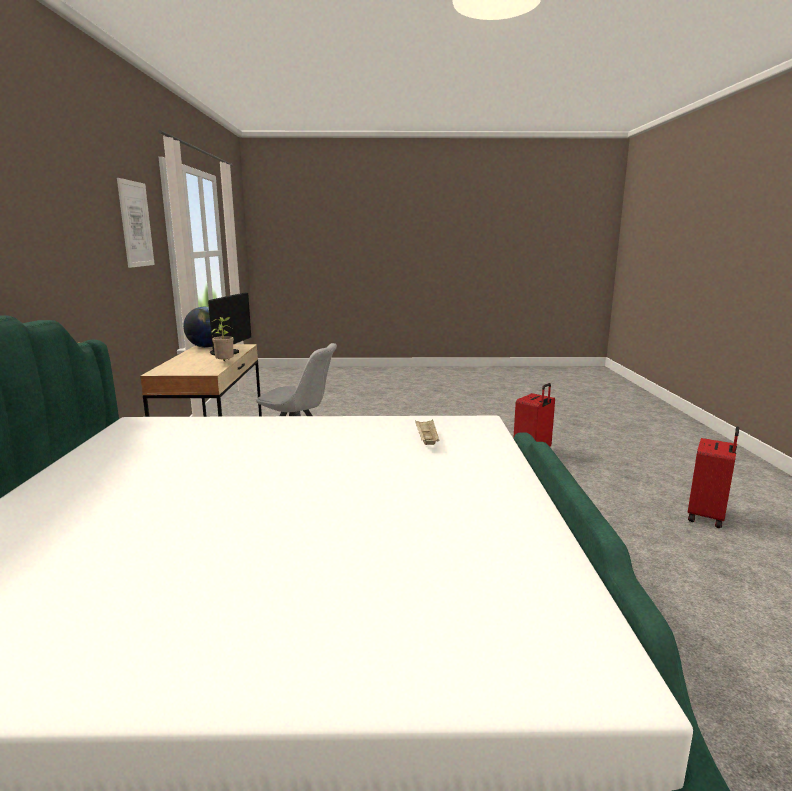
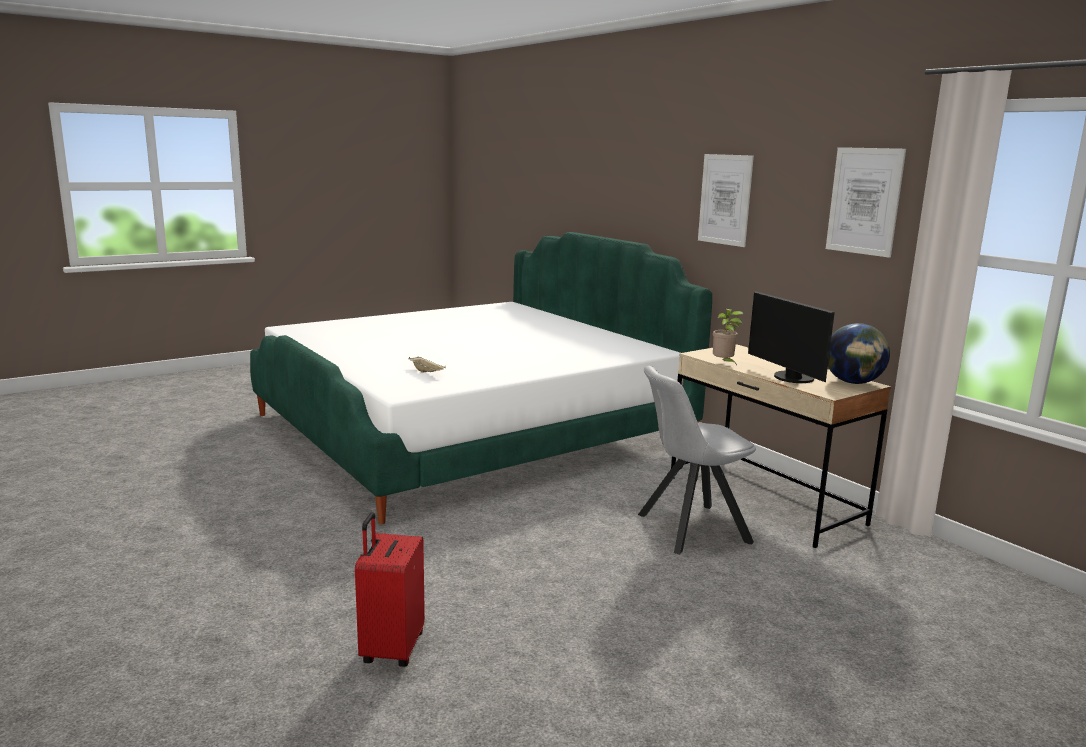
camera: 145 degrees right, 0 degrees up
red suitcase [688,427,739,528] -> none
none -> picture [698,154,754,247]

